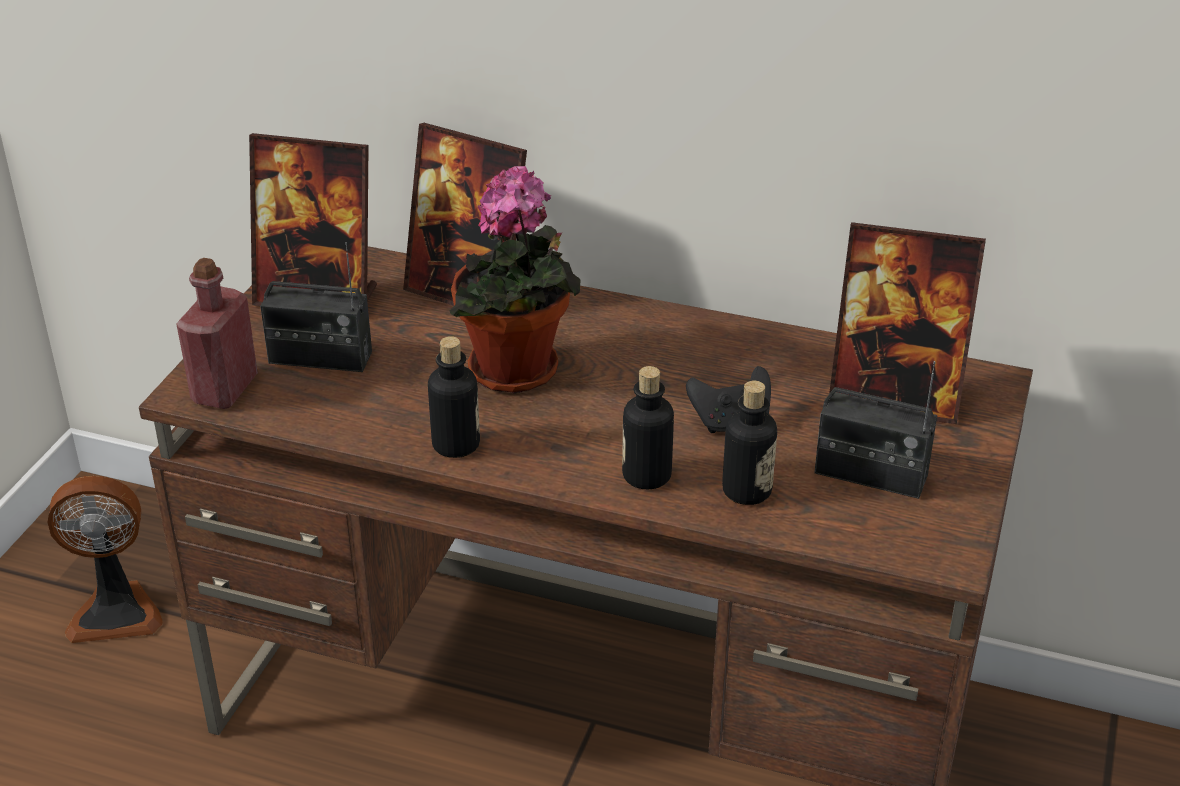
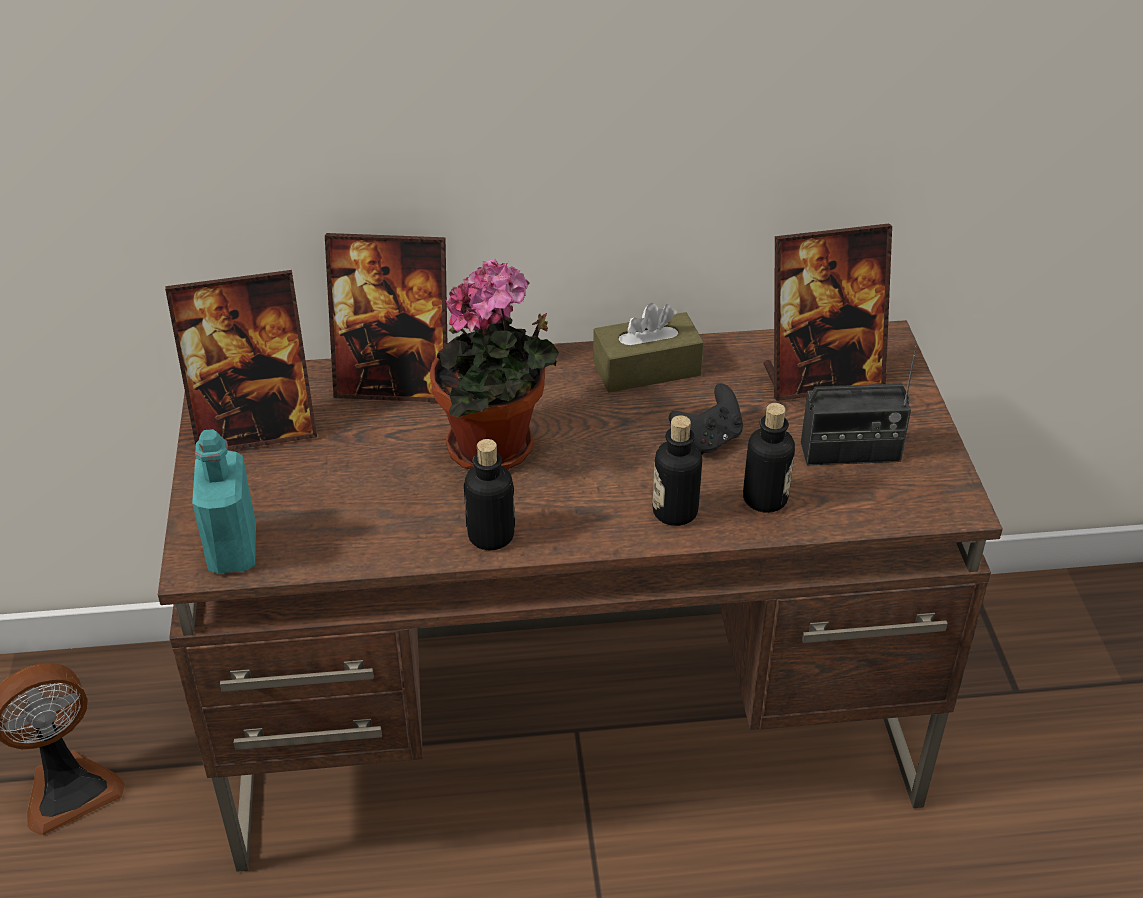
camera: 25 degrees left, 5 degrees up
red bottle [176,258,258,409] -> turquoise bottle [192,429,256,574]
radio [260,242,372,372] -> none
none -> brown tissue box [593,303,704,393]

